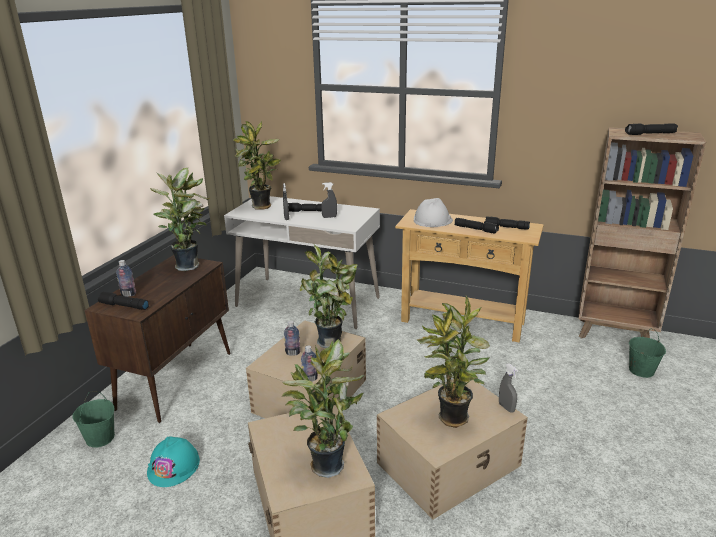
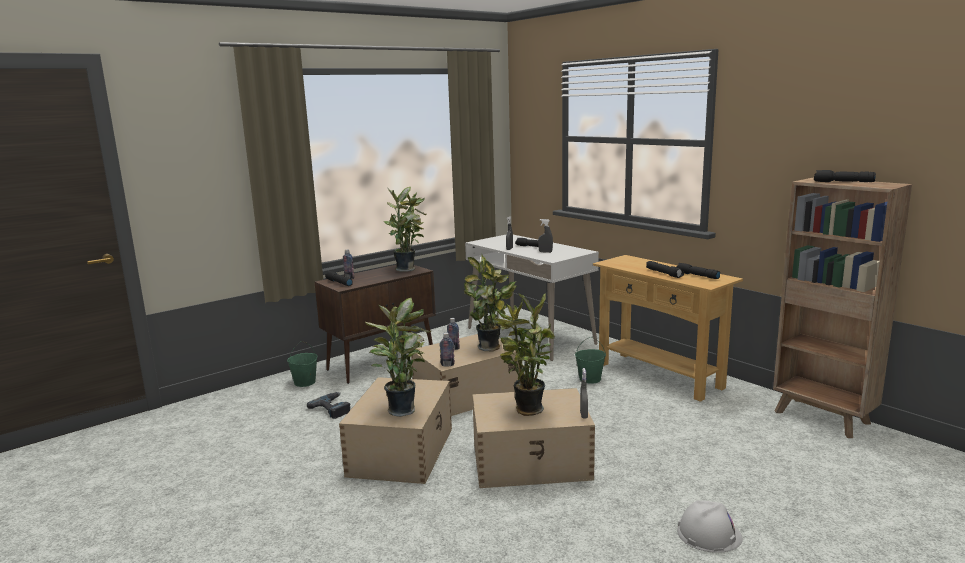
camera: 30 degrees right, 10 degrees down
turquoise hard hat [147,436,200,487] -> power drill [307,392,351,419]
potted plant [233,121,281,210] -> none
white hard hat [414,198,453,227] -> white hard hat moved to [677,500,743,553]
green bucket [629,329,666,378] -> green bucket moved to [575,337,606,384]

